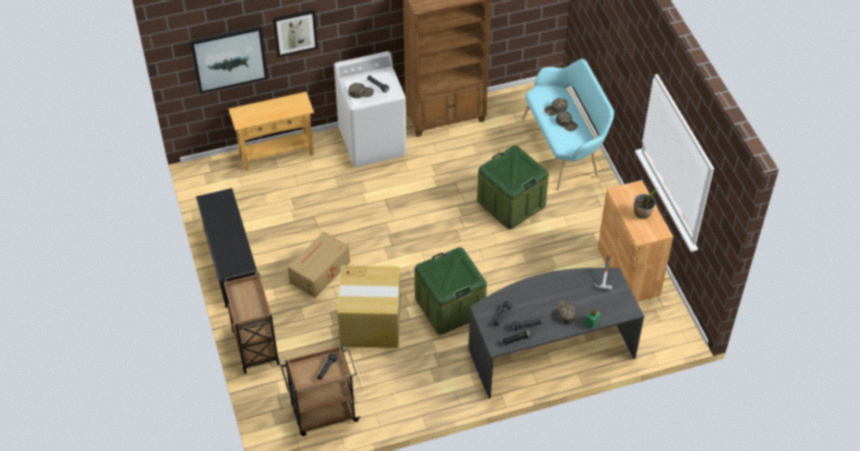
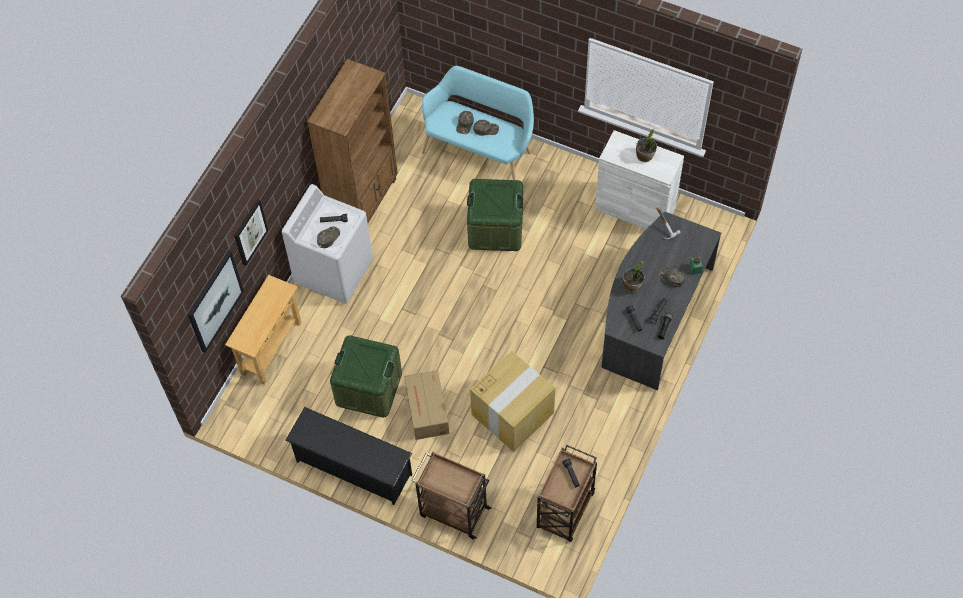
camera: 45 degrees left, 10 degrees up
green storage box [415,247,487,334] -> green storage box moved to [330,335,402,417]
brown cabinet [598,180,673,302] -> white cabinet [595,130,684,229]
none -> potted plant [623,261,644,292]

